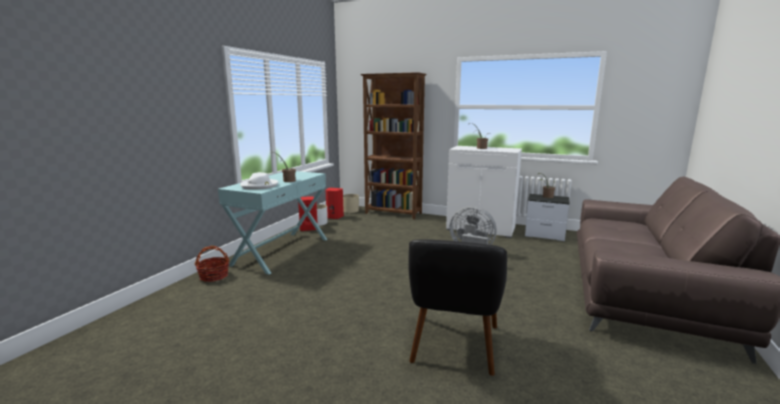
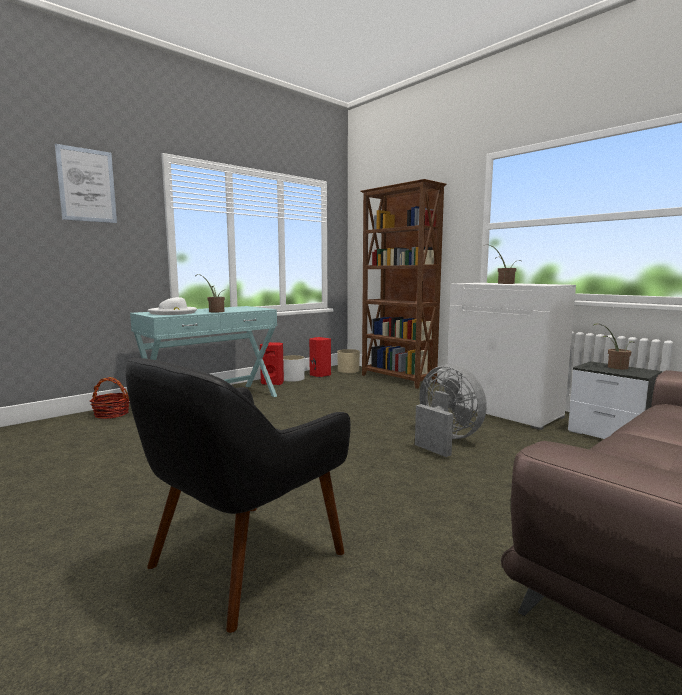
camera: 25 degrees right, 5 degrees down
none -> picture [55,144,117,223]

